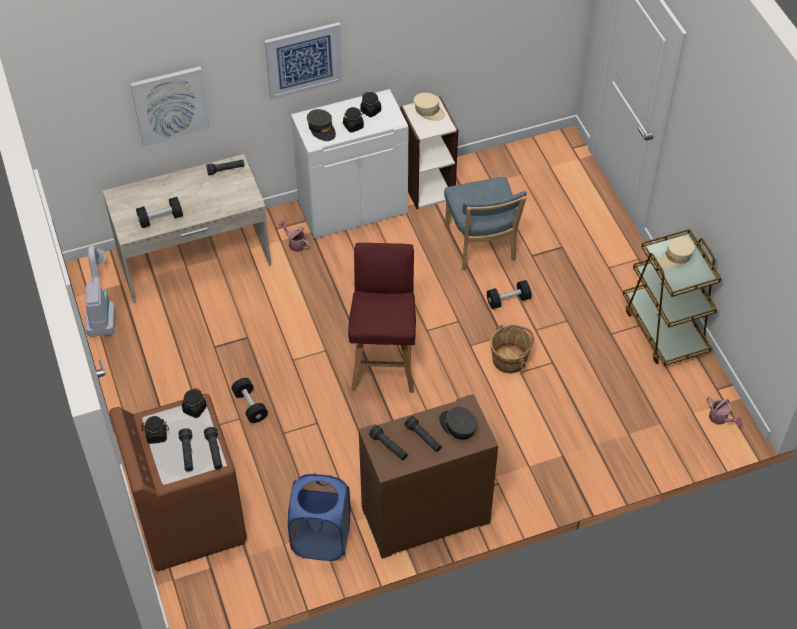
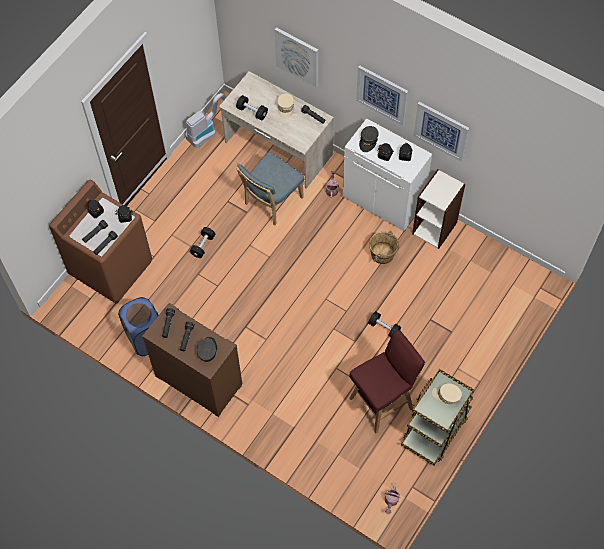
camera: 55 degrees right, 10 degrees up
red stool [348,243,416,393] -> red stool moved to [349,330,425,433]
beige cap [414,93,445,121] -> beige cap moved to [277,93,294,119]
blue chair [444,177,527,271] -> blue chair moved to [236,152,305,226]
brown bucket [490,325,534,373] -> brown bucket moved to [369,231,400,264]
none -> picture [414,102,469,162]

